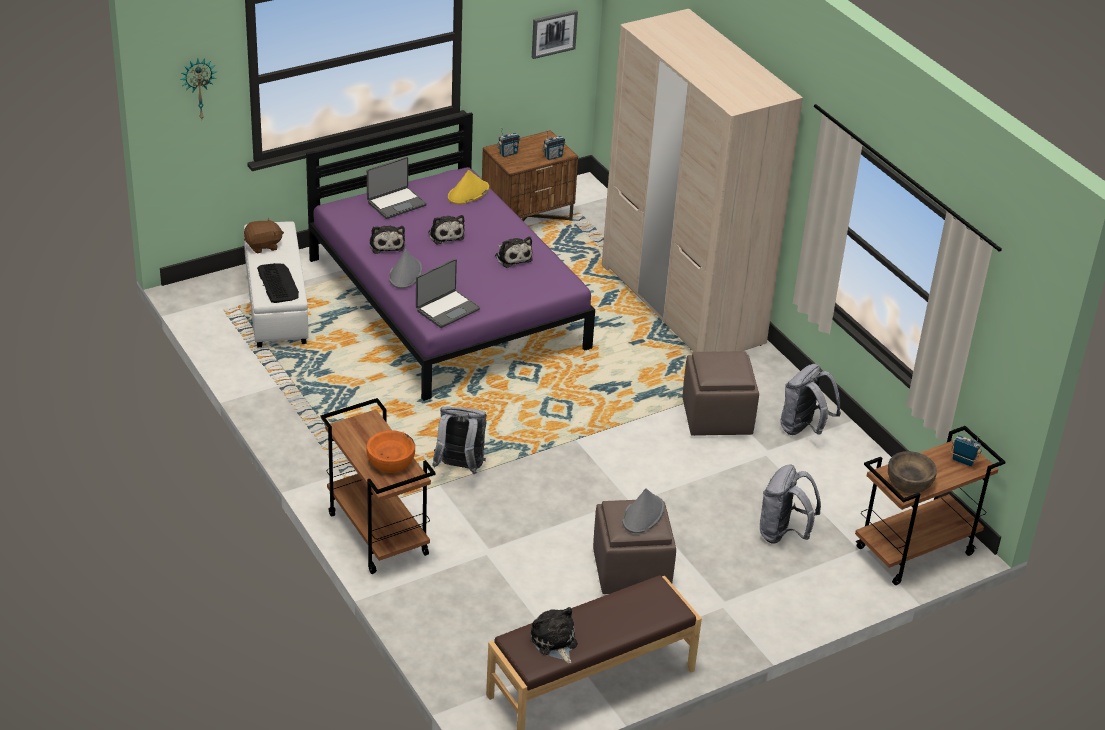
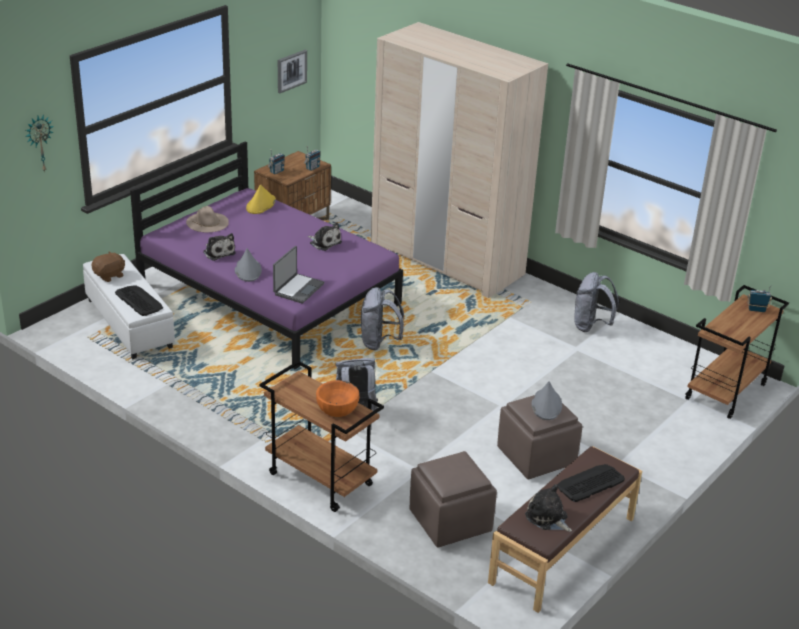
camera: 20 degrees left, 5 degrees down
laptop [367,157,427,219] -> beige hat [186,206,229,232]
plush toy [428,215,465,245] -> none
brown ottoman [682,351,759,436] -> brown ottoman moved to [410,451,497,548]
grey backpack [760,464,821,544] -> grey backpack moved to [361,287,404,350]
brown bowl [888,451,937,494] -> none
none -> keyboard [557,464,625,502]

